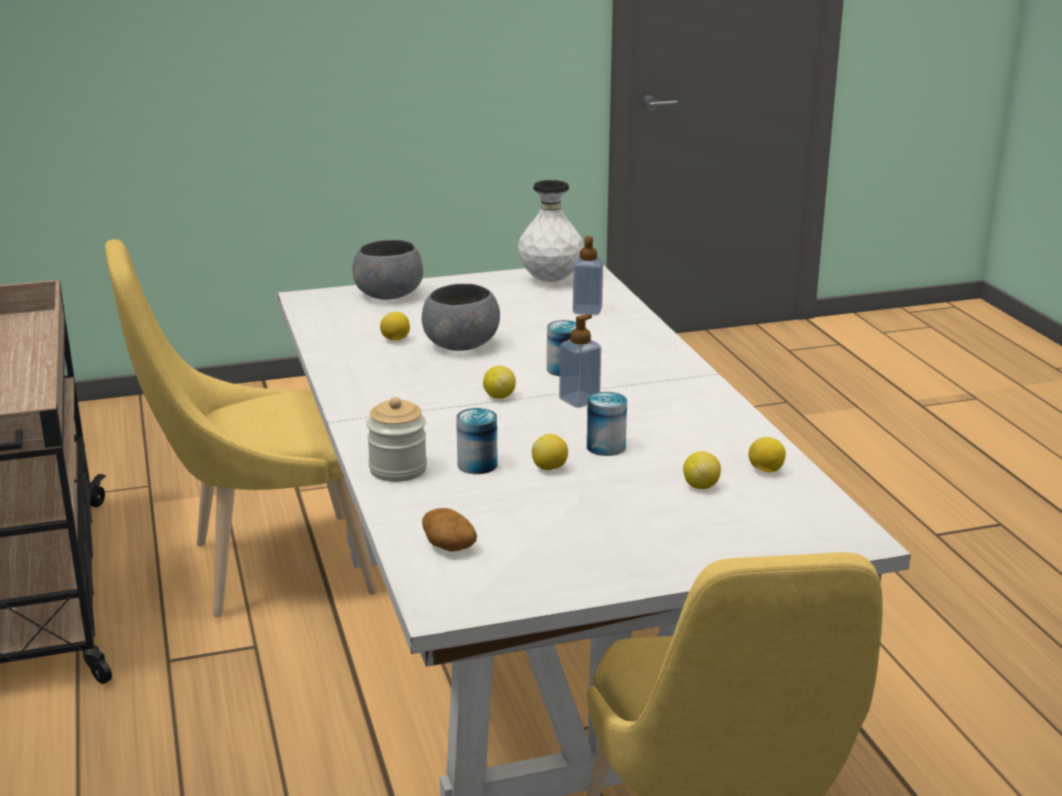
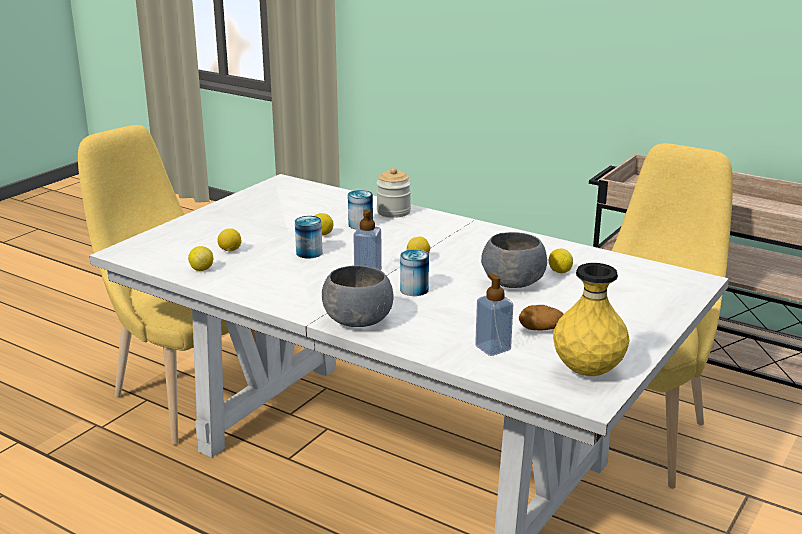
camera: 140 degrees right, 0 degrees up
grey bowl [352,240,423,300] -> grey bowl moved to [322,265,394,327]
potato [422,508,477,552] -> potato moved to [519,305,564,330]
white vase [518,180,584,282] -> yellow vase [553,263,630,376]

